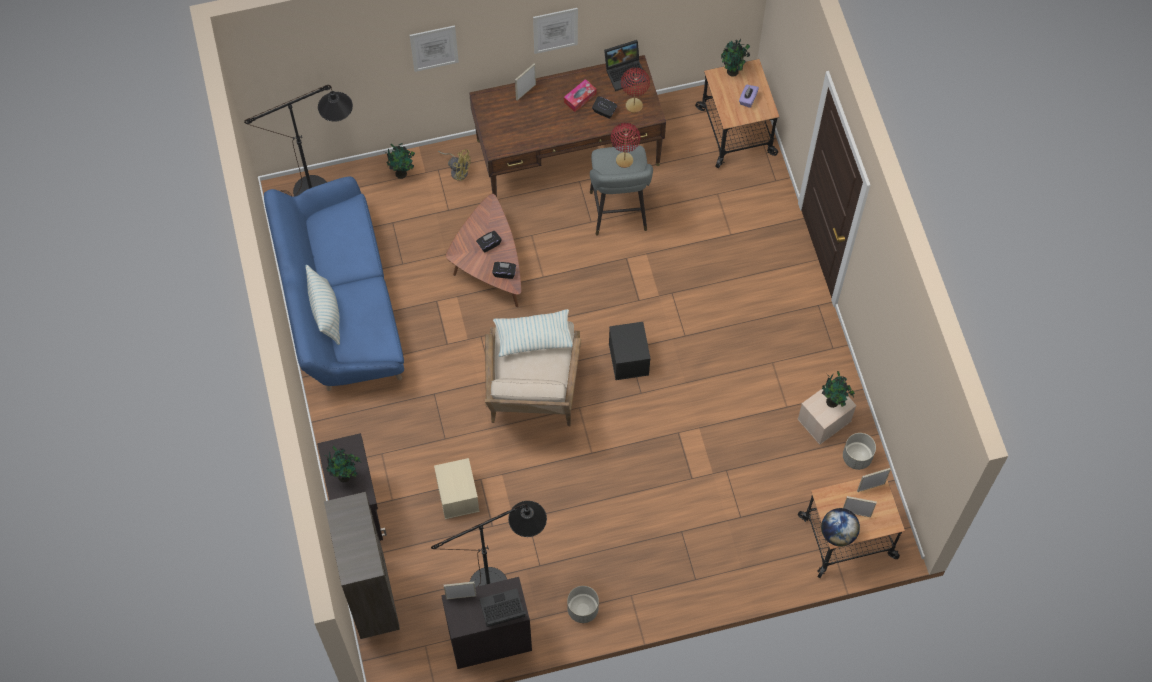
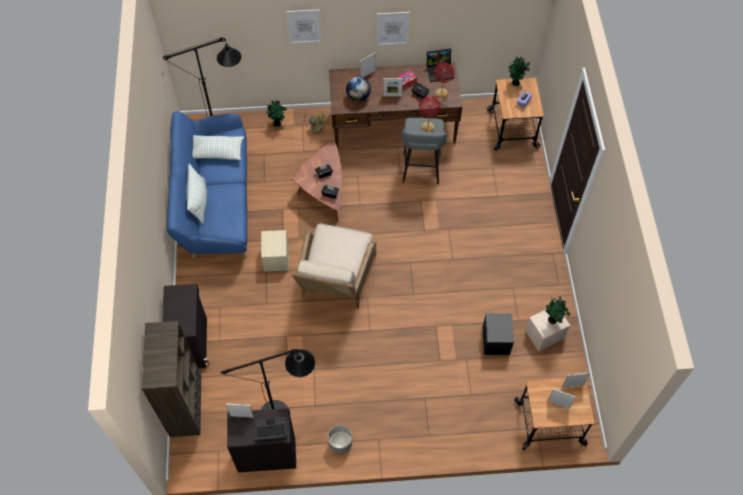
camera: 10 degrees right, 5 degrees down
potted plant [324,446,361,482] -> none
beige storage box [434,458,480,519] -> beige storage box moved to [261,230,289,272]
pillow [493,309,573,357] -> pillow moved to [192,135,244,160]
black storage box [609,322,650,380] -> black storage box moved to [482,313,514,355]
globe [821,508,860,547] -> globe moved to [346,77,371,102]
grey planter [843,433,876,470] -> none
none -> picture frame [383,78,403,97]

